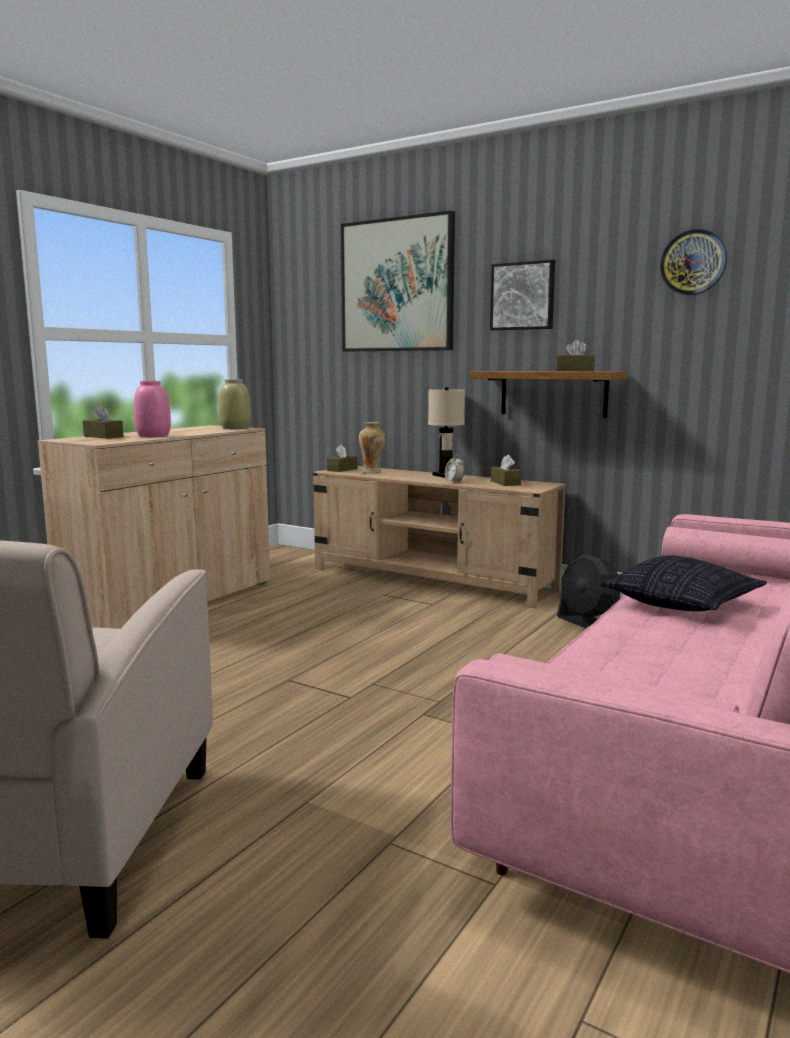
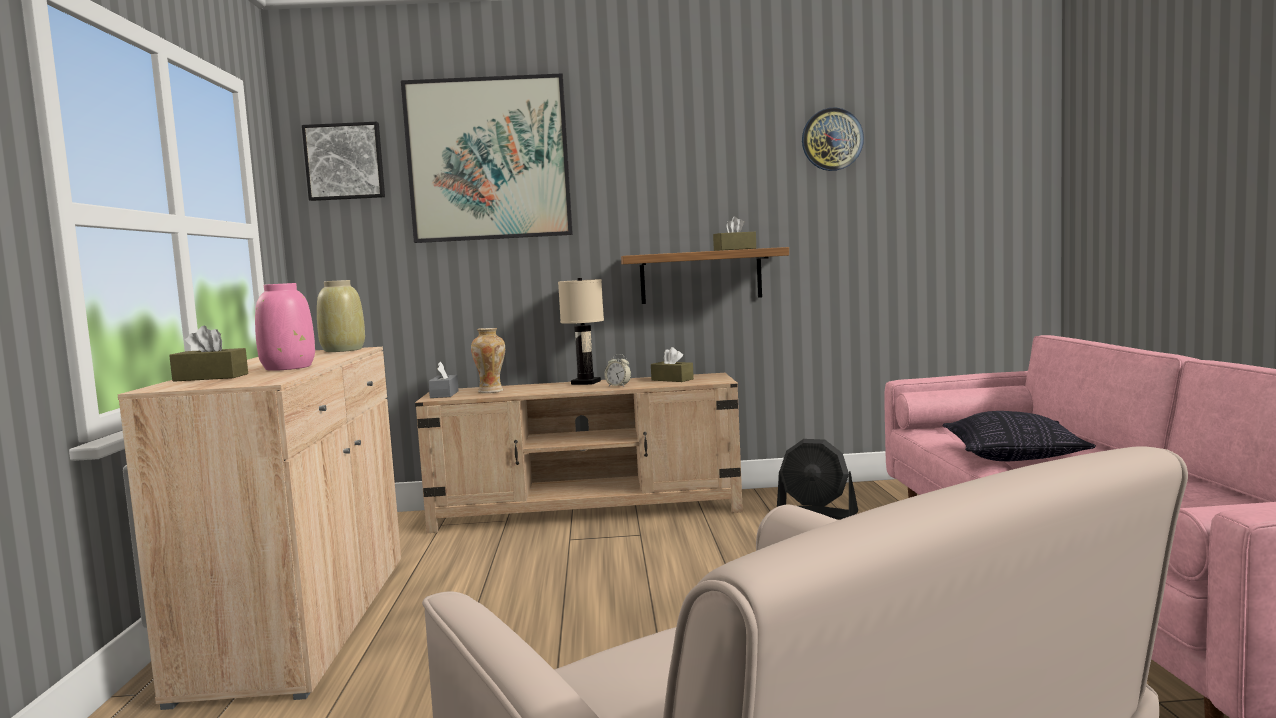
camera: 35 degrees left, 5 degrees down
brown tissue box [327,444,357,472] -> grey tissue box [428,362,459,398]
picture [490,260,555,330] -> picture moved to [302,122,385,201]

